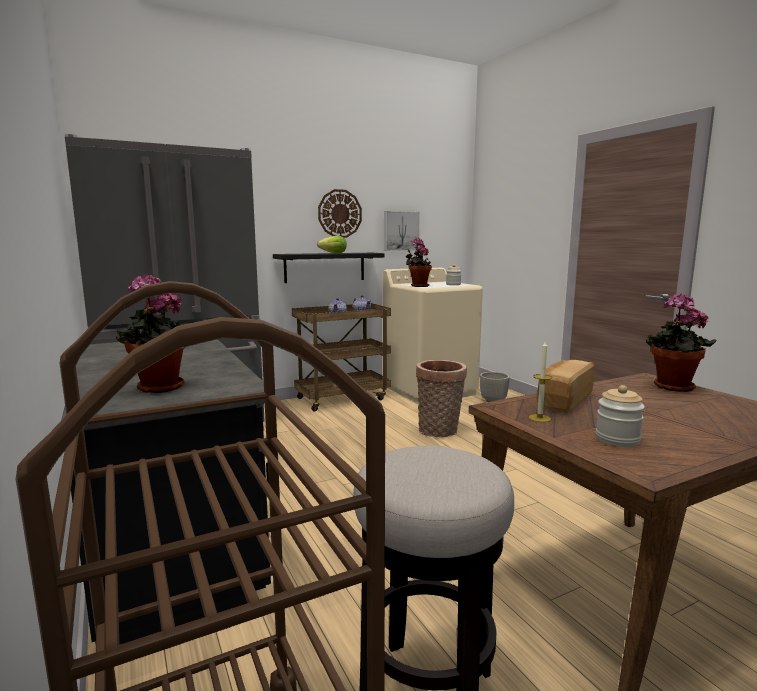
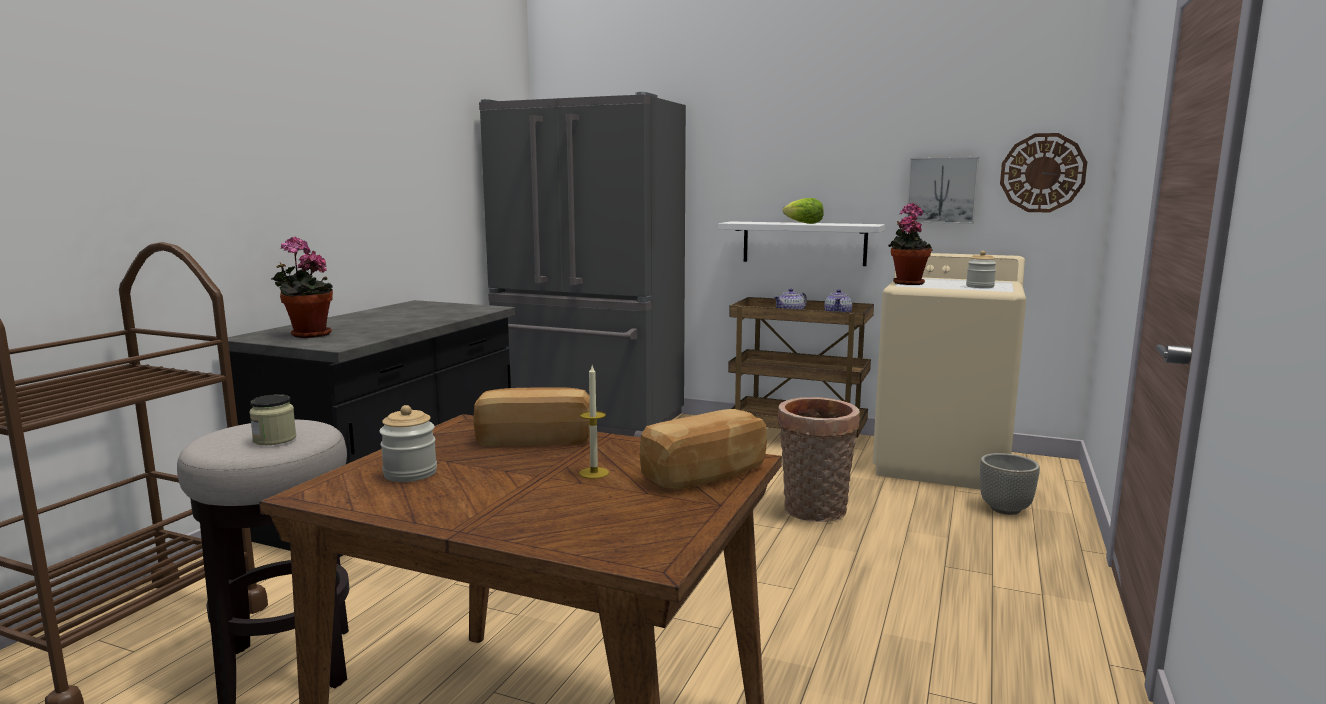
camera: 50 degrees right, 0 degrees up
black shelf [273,253,385,283] -> white shelf [718,221,885,266]
wall clock [318,189,362,238] -> wall clock moved to [1000,133,1087,212]
candle [529,341,552,422] -> candle moved to [579,366,609,479]
potted plant [646,293,716,392] -> bread [639,409,767,489]
none -> jar [250,394,296,445]

